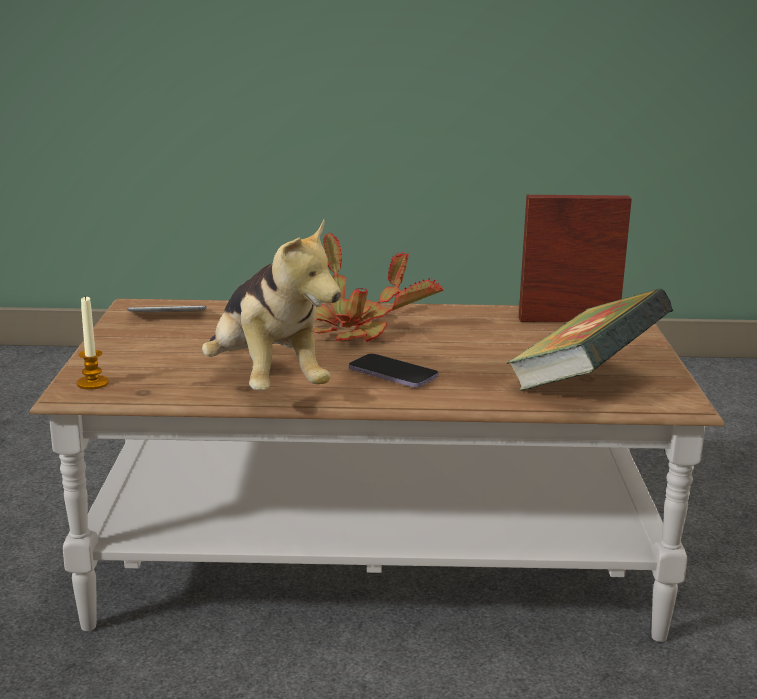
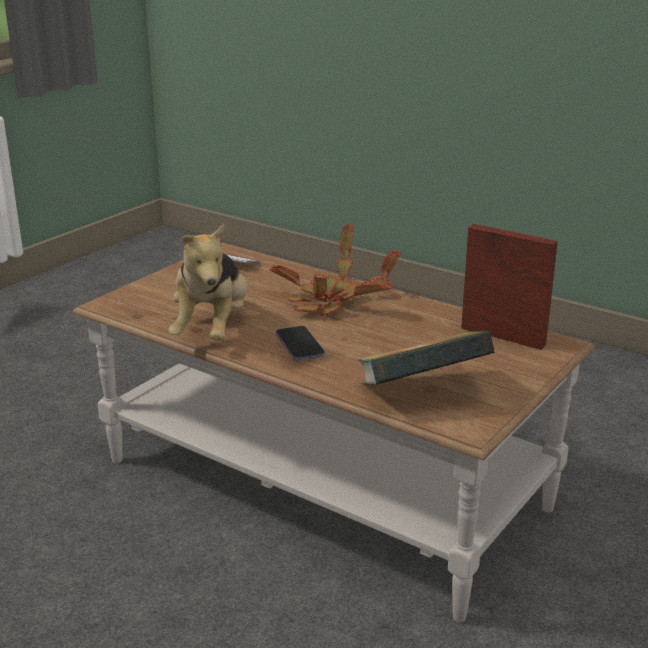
camera: 35 degrees right, 5 degrees up
candle [77,295,109,390] -> none

